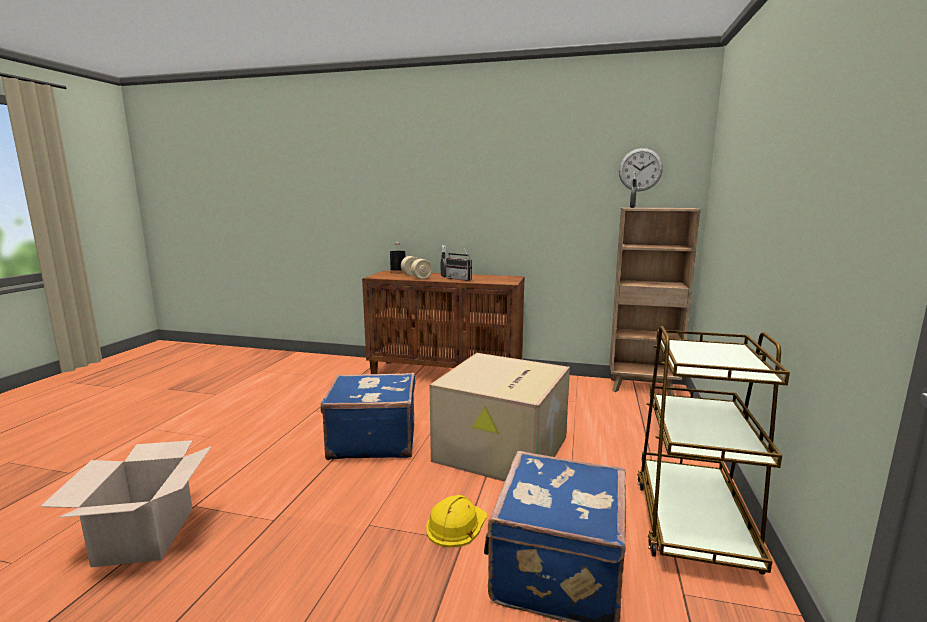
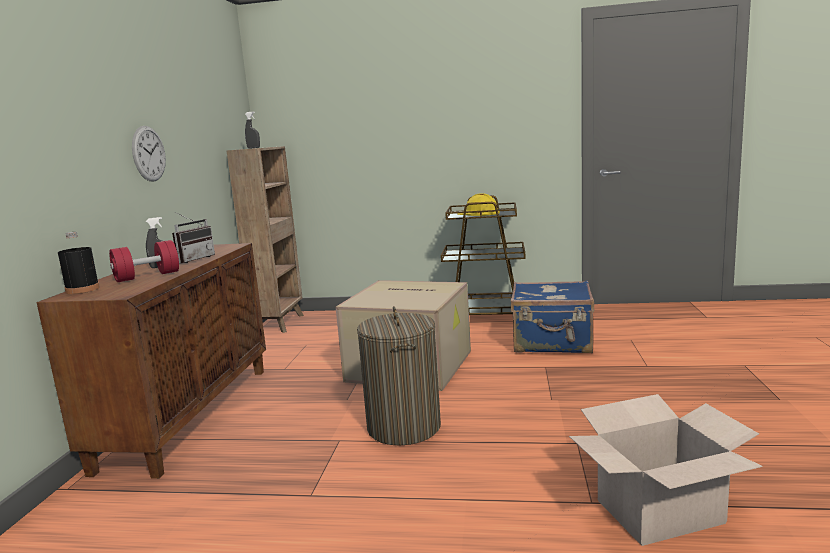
camera: 95 degrees left, 0 degrees up
blue suitcase [321,373,415,460] -> laundry basket [357,306,441,446]
beige dumbbell [401,256,432,279] -> red dumbbell [109,240,179,282]
yellow hard hat [426,495,487,548] -> yellow hard hat moved to [457,194,500,216]
wall clock [619,148,663,191] -> wall clock moved to [132,126,166,182]

